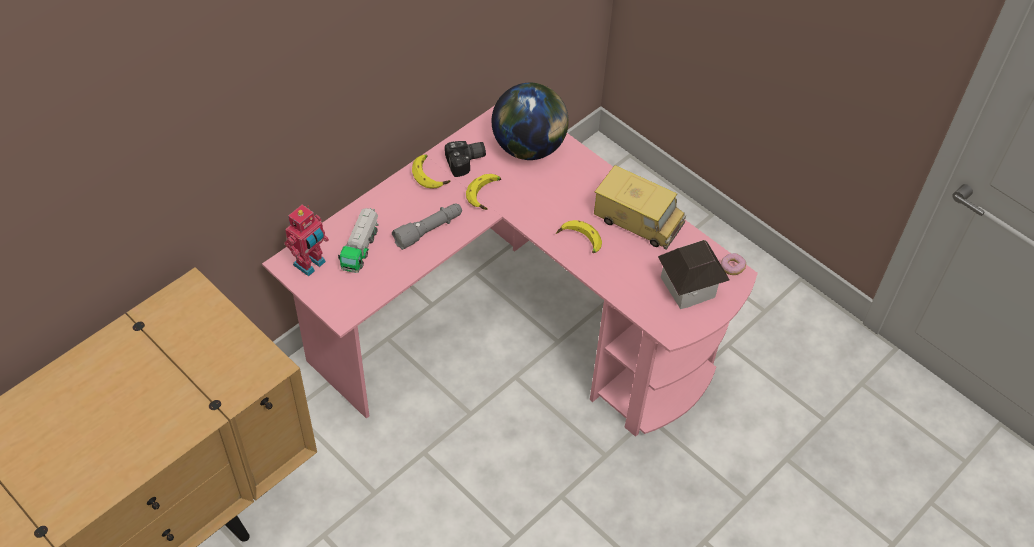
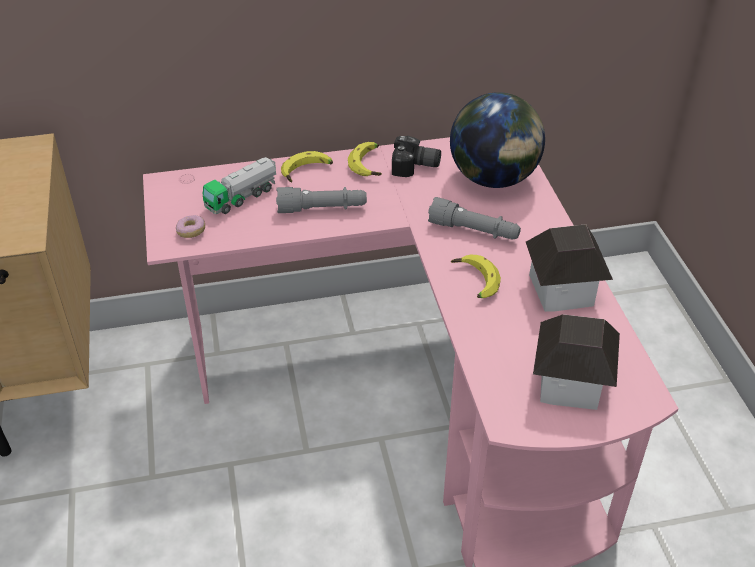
camera: 35 degrees right, 10 degrees down
toy robot [285,205,329,276] -> none
banana [466,174,501,210] -> banana moved to [281,151,333,182]
toy truck [594,165,686,250] -> toy house [526,224,613,312]
donut [721,253,746,275] -> donut moved to [176,215,205,238]
none -> grey flashlight [428,197,521,240]

